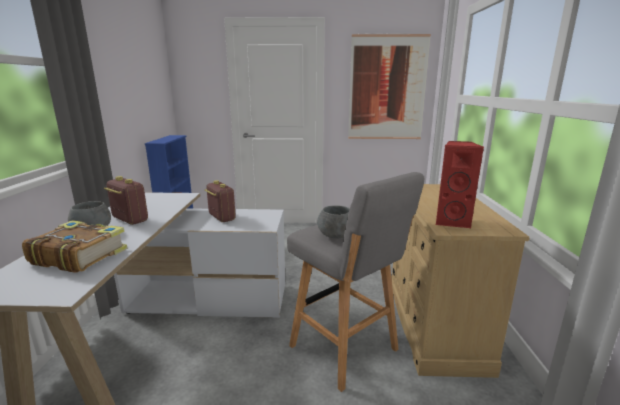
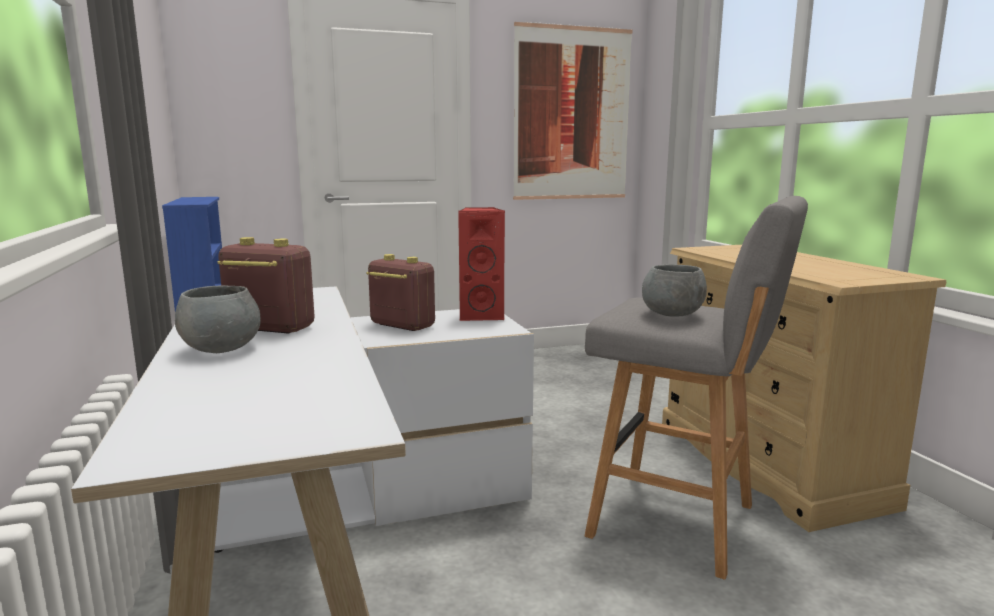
camera: 20 degrees left, 5 degrees down
book [22,220,127,273] -> none
red speaker [435,141,484,229] -> red speaker moved to [458,207,505,321]

